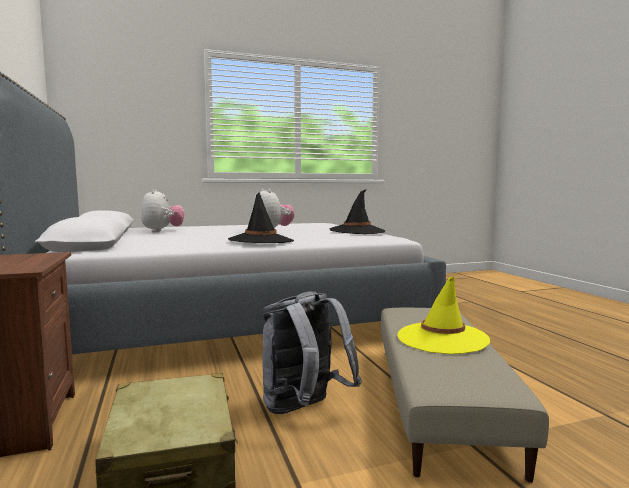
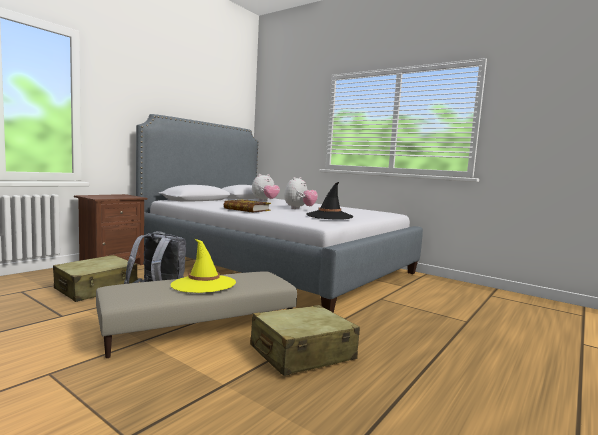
camera: 55 degrees right, 0 degrees up
black hat [228,191,294,243] -> book [224,200,271,213]
none -> beige suitcase [250,305,360,376]

